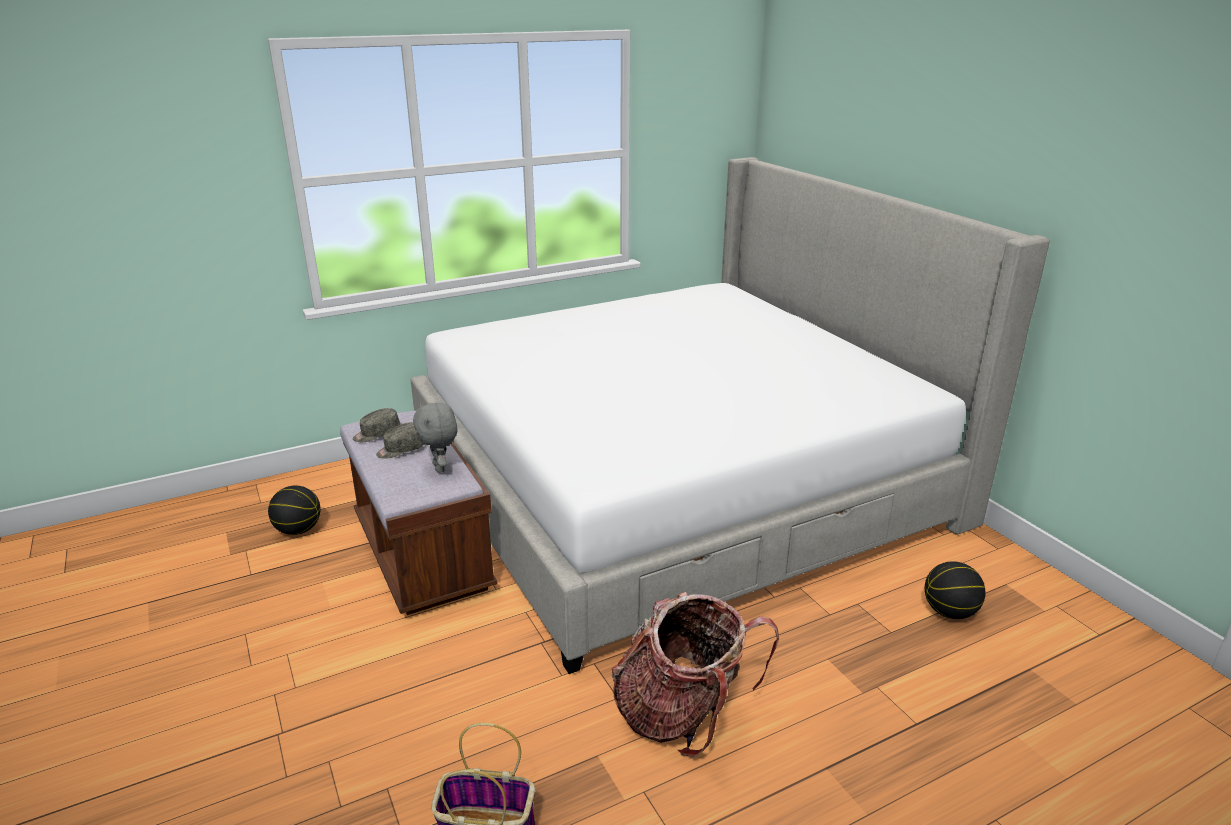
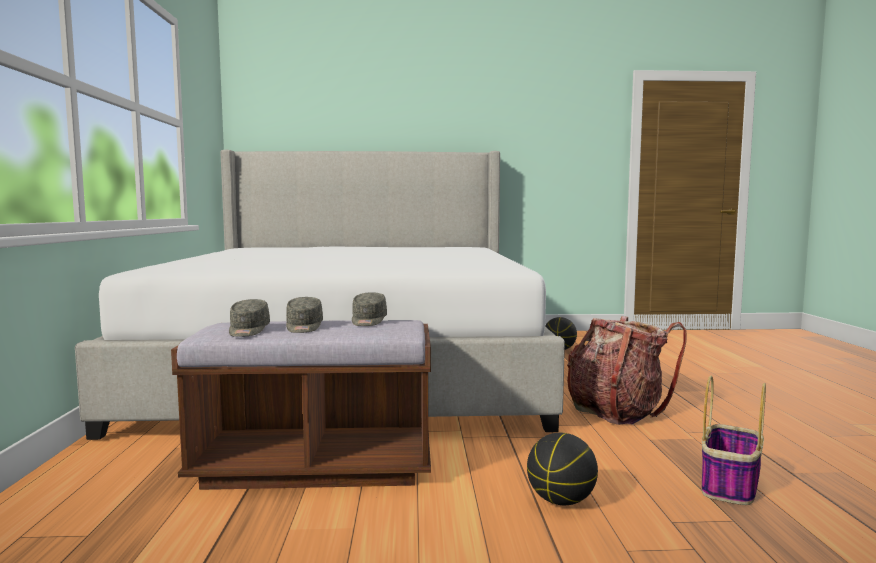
camera: 65 degrees left, 20 degrees down
basketball [268,486,321,535] -> basketball moved to [527,433,598,505]
grey plush toy [413,403,457,473] -> grey cap [352,292,387,326]

